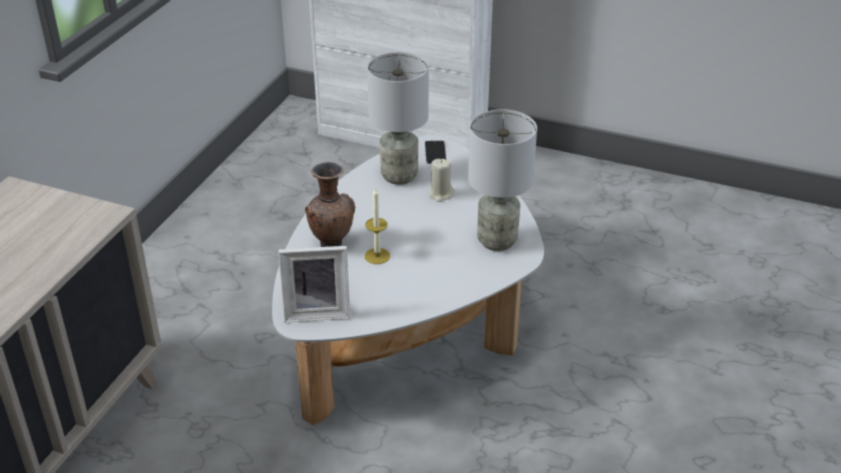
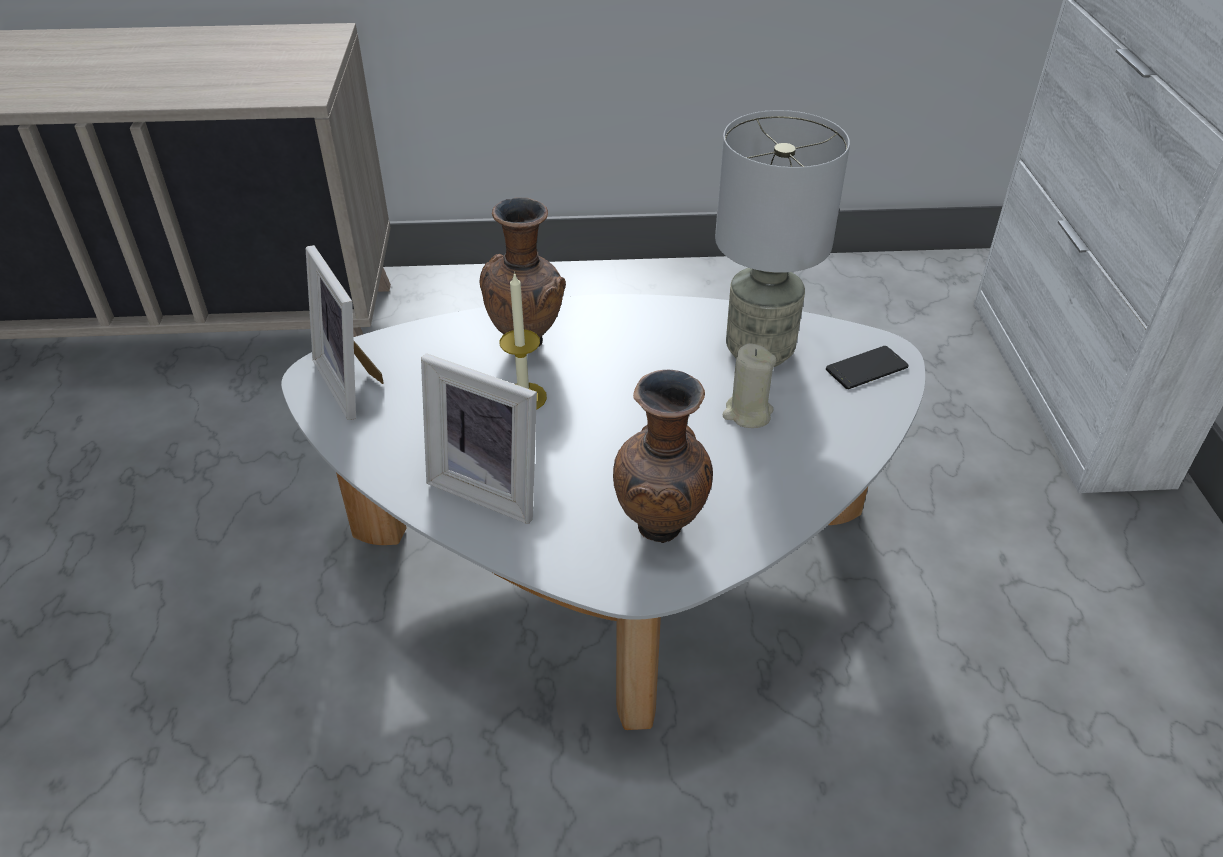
camera: 65 degrees right, 5 degrees up
grey table lamp [468,109,537,251] -> brown vase [613,370,713,543]
none -> picture frame [421,353,537,524]

